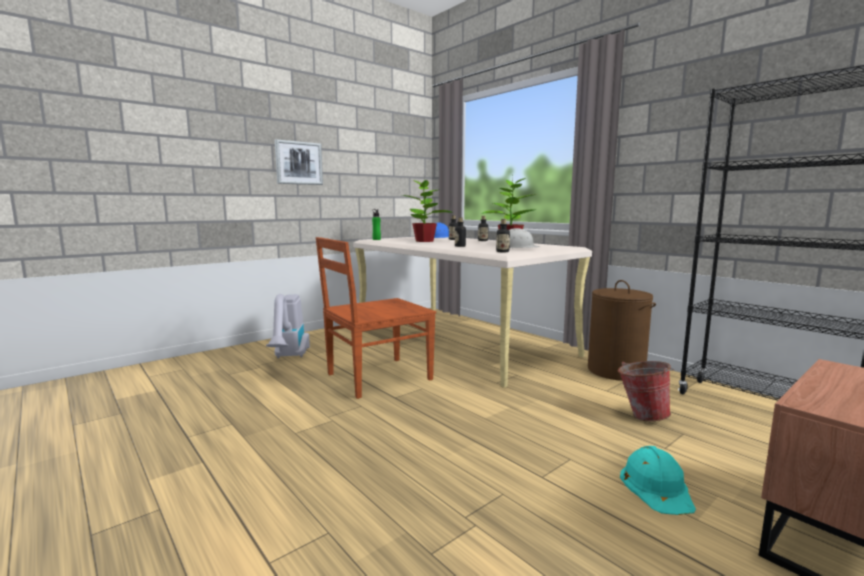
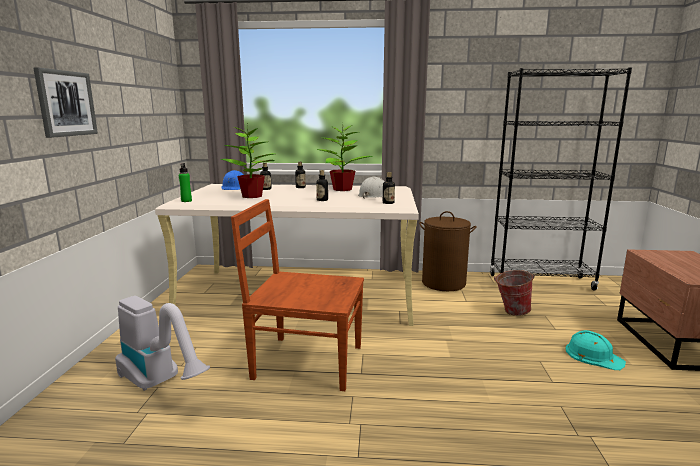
camera: 45 degrees left, 5 degrees up
brown chair [316,237,436,399] -> brown chair turned 90 degrees clockwise [231,199,364,391]

